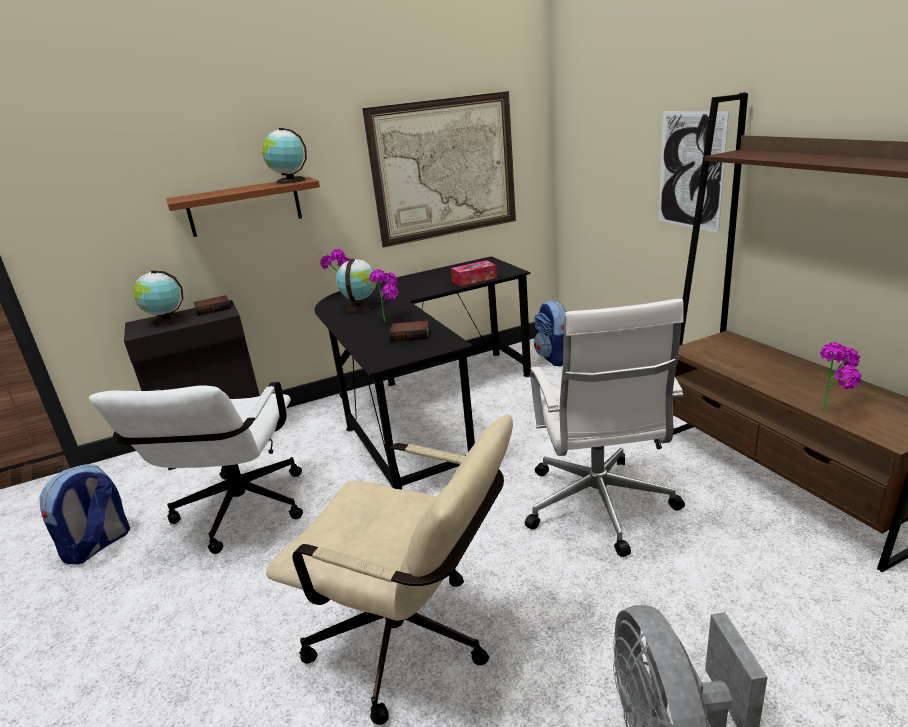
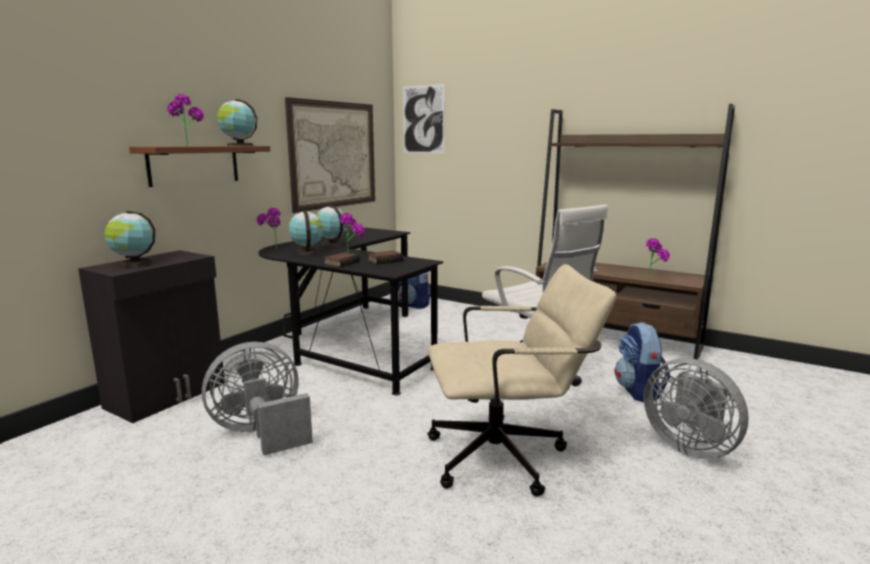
camera: 35 degrees left, 10 degrees down
backpack [40,464,130,565] -> backpack moved to [614,322,670,402]
white office chair [89,382,303,554] -> grey fan [202,342,313,455]
book [193,295,231,316] -> book moved to [324,252,360,267]
tissue box [451,260,497,286] -> none
picture [659,111,729,233] -> picture moved to [403,84,444,153]
none -> potted plant [167,94,204,146]
none -> globe [317,205,346,247]

